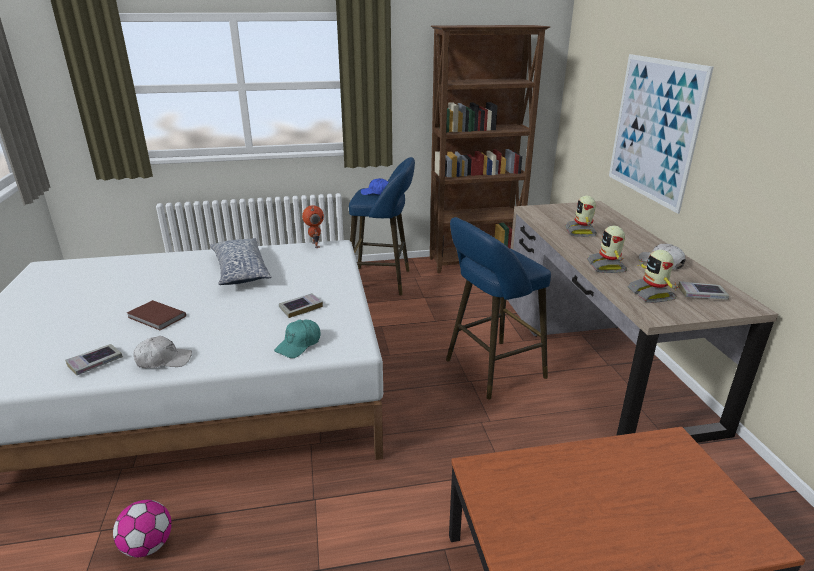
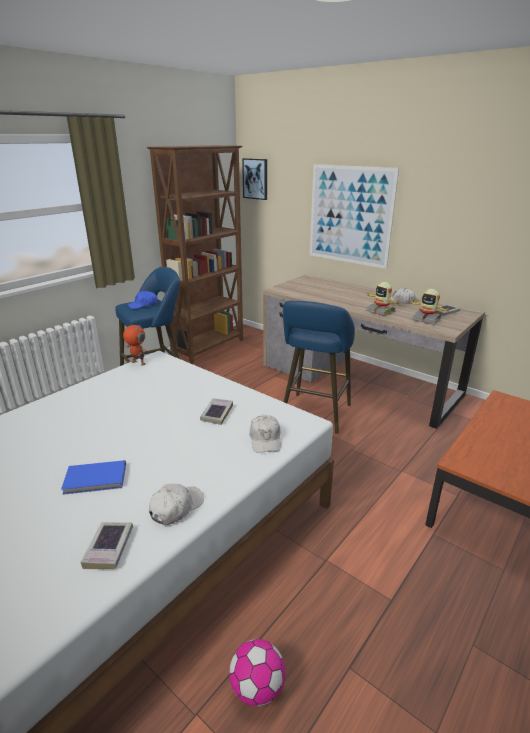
camera: 40 degrees left, 0 degrees up
brown book [127,300,186,330] -> blue book [61,460,126,495]
pillow [210,238,272,285] -> none
turquoise cap [274,320,321,358] -> white cap [249,415,281,453]
toy robot [565,196,597,237] -> none
none -> picture [242,158,267,200]

